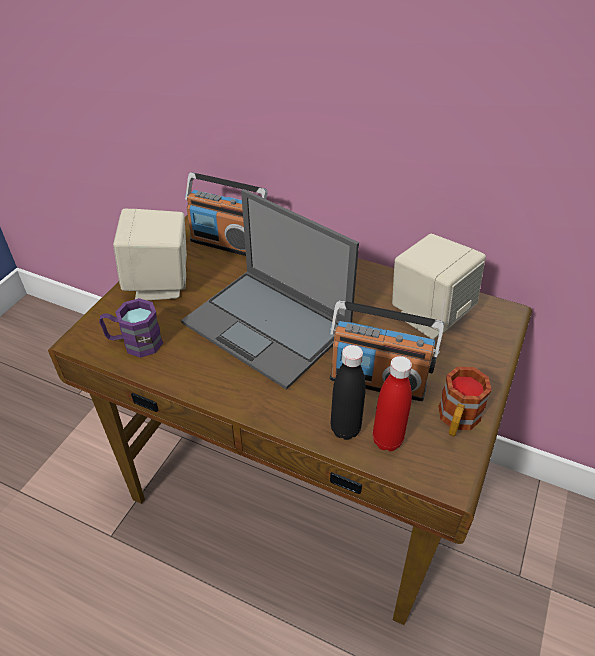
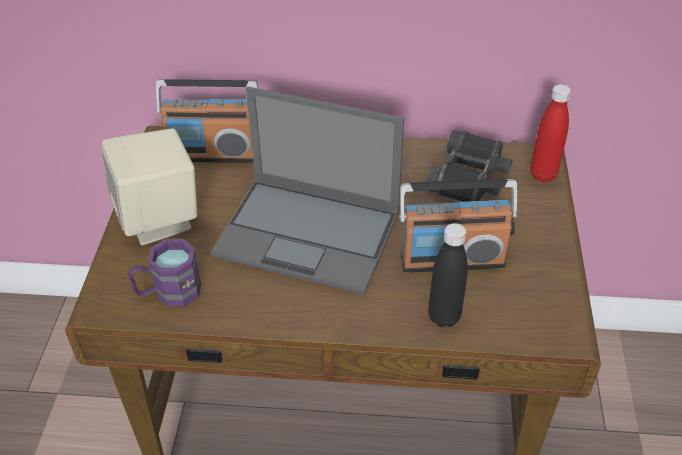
camera: 20 degrees left, 0 degrees up
red bottle [373,356,412,451] -> red bottle moved to [530,84,571,183]
beige speaker [392,234,486,339] -> black binoculars [426,130,513,202]
mug [438,367,492,436] -> none

